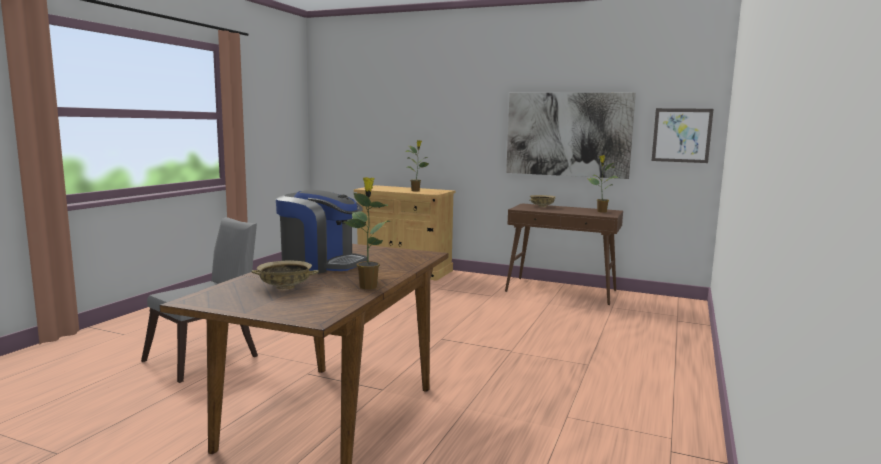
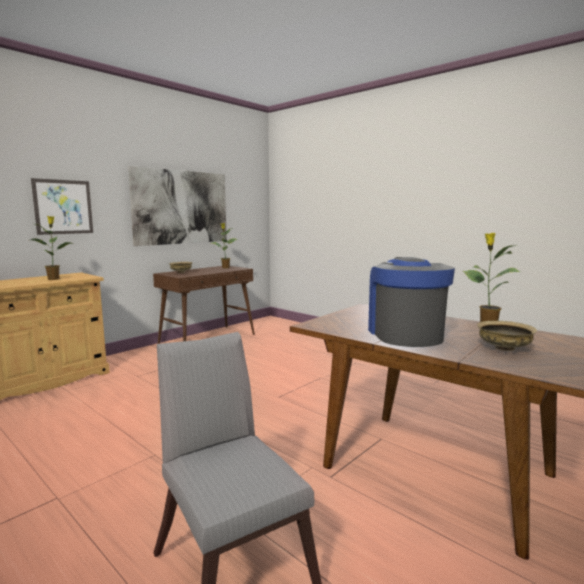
camera: 70 degrees left, 0 degrees up
coffee machine [276,190,367,274] -> coffee machine turned 45 degrees counterclockwise [368,257,455,347]
picture [652,108,714,163] -> picture moved to [31,178,93,235]

